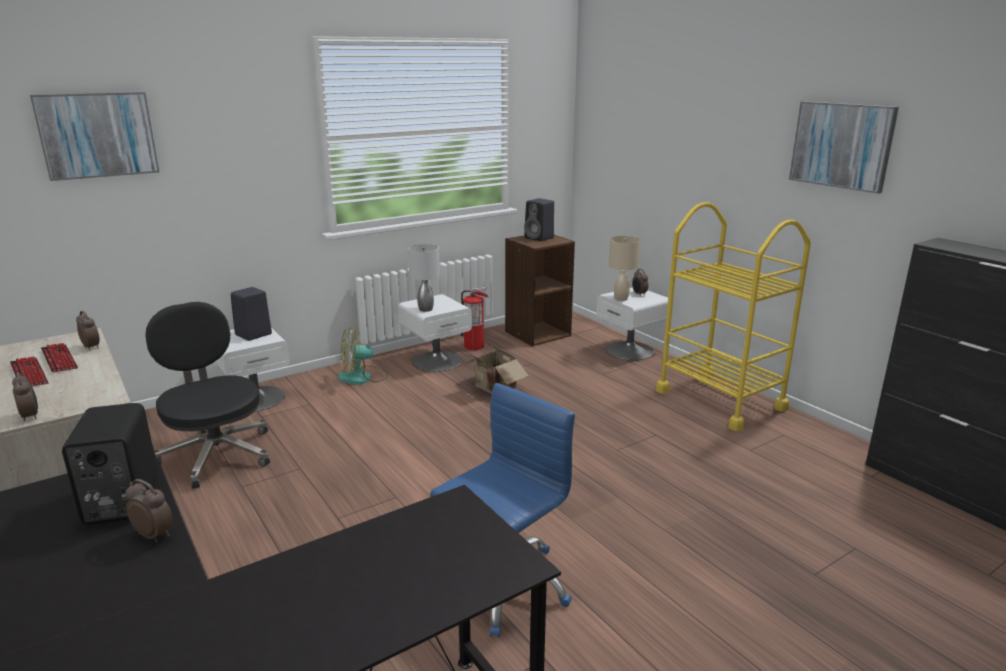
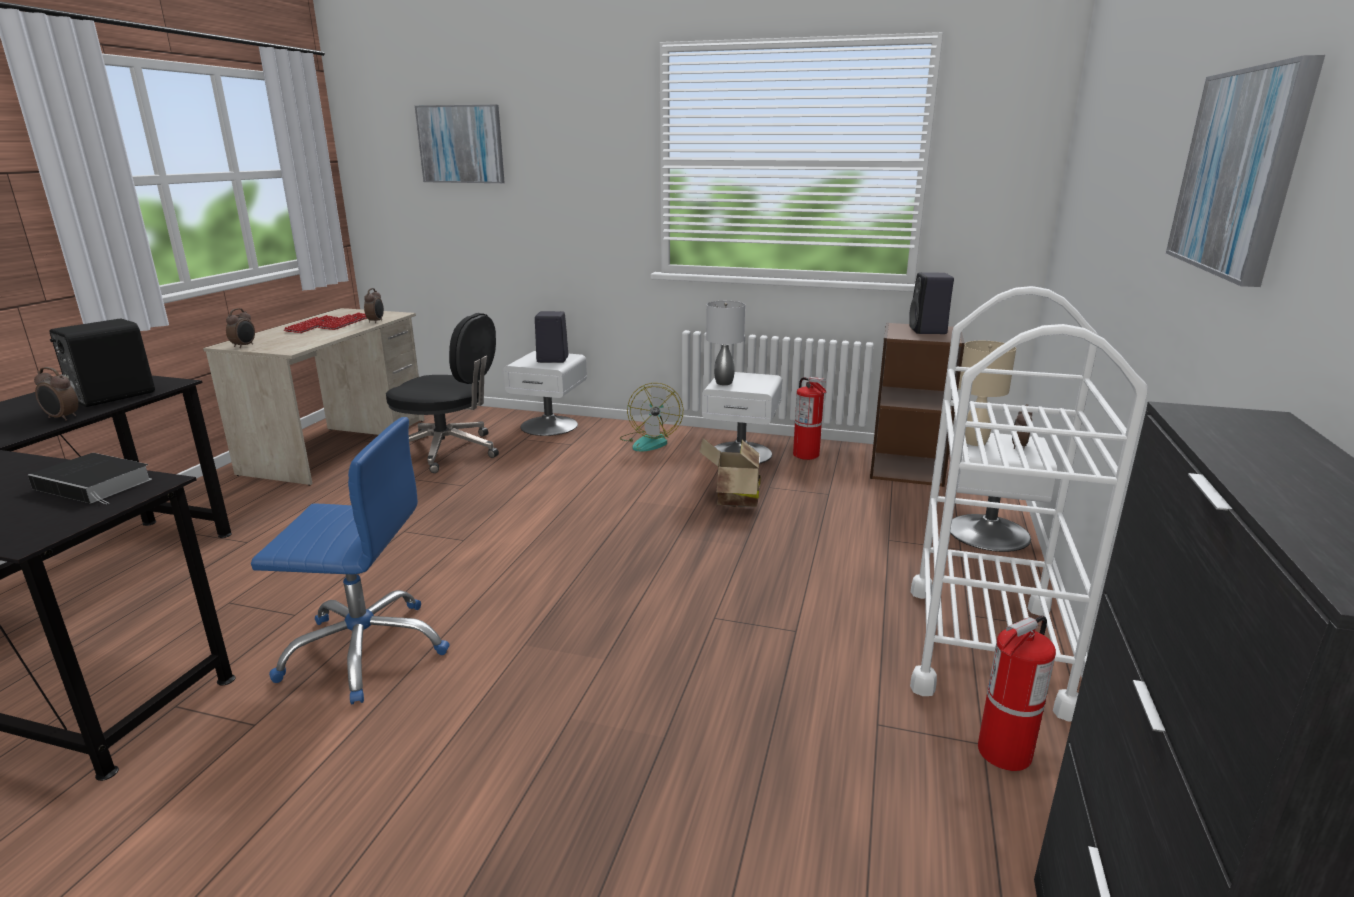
camera: 50 degrees right, 0 degrees up
alarm clock [125,479,173,542] -> alarm clock turned 120 degrees clockwise [34,367,79,421]
black office chair [145,302,270,489] -> black office chair turned 90 degrees clockwise [386,313,499,473]
fan [338,327,388,385] -> fan turned 120 degrees counterclockwise [620,383,683,452]
yellow cart [656,202,811,431] -> white cart [910,286,1148,722]
none -> book [28,453,152,504]
none -> fire extinguisher [978,616,1056,771]

